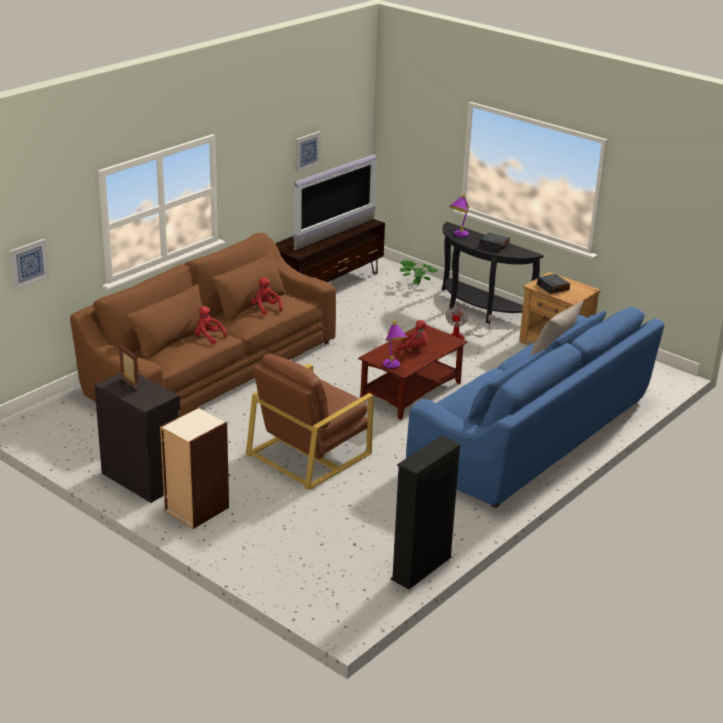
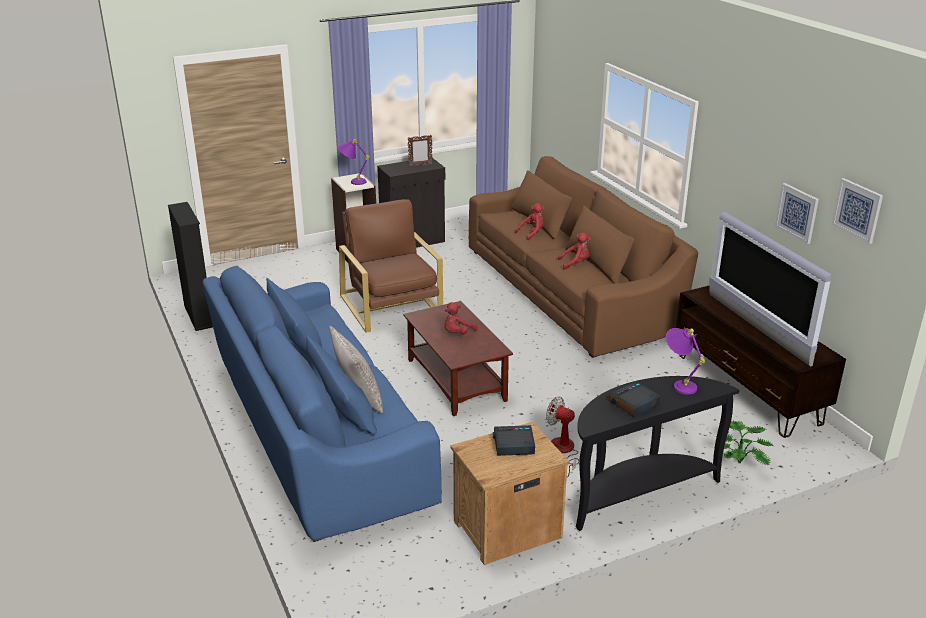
camera: 115 degrees right, 0 degrees up
picture [9,239,49,290] -> picture moved to [831,178,883,244]
purple table lamp [383,320,408,369] -> purple table lamp moved to [338,139,370,185]

